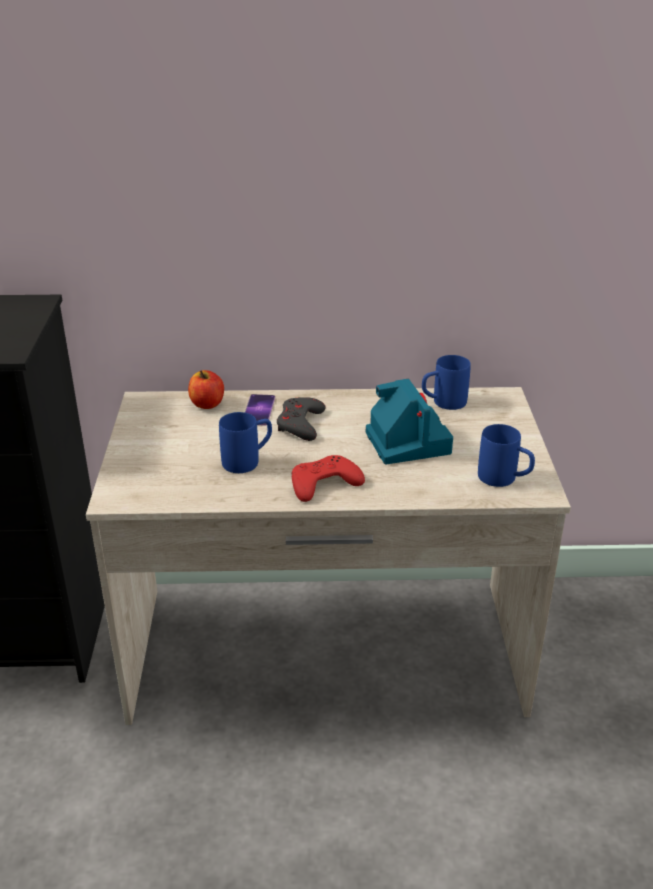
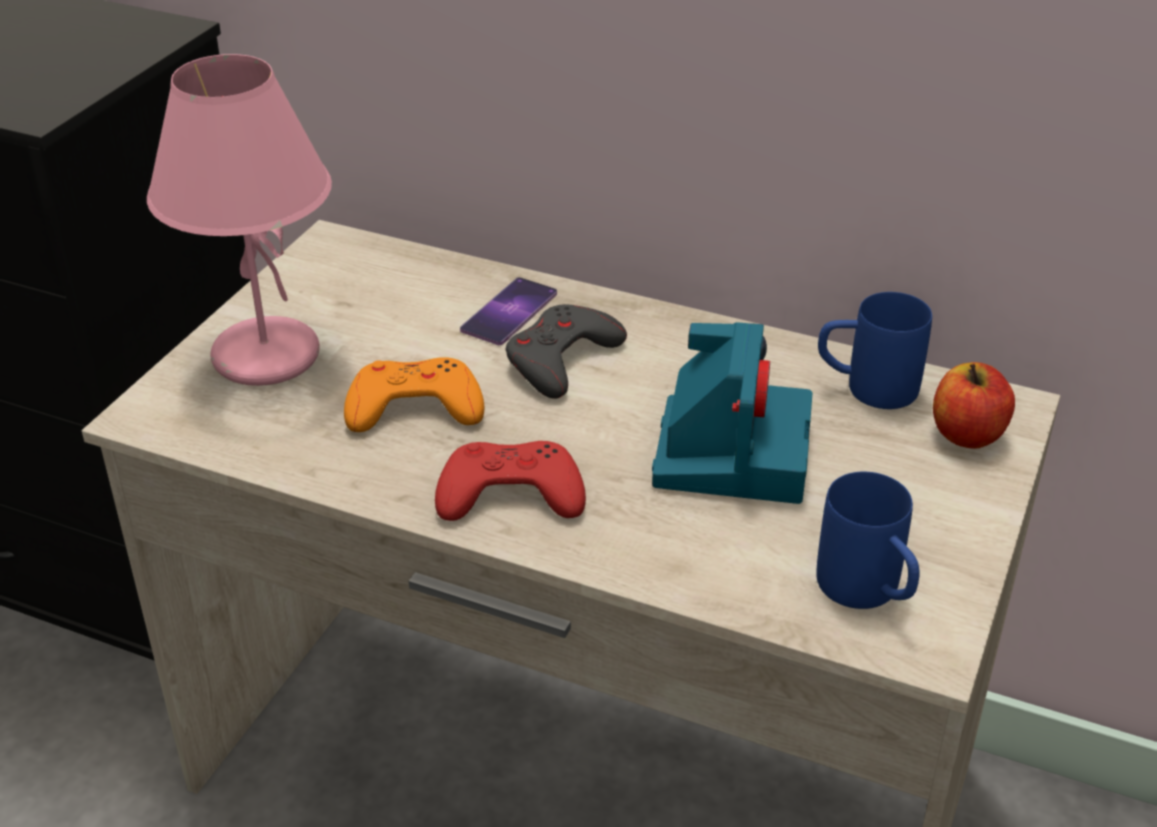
camera: 25 degrees right, 5 degrees up
apple [188,370,224,409] -> apple moved to [933,362,1015,449]
blue mug [219,412,272,473] -> orange game controller [344,357,484,432]
none -> pink table lamp [147,54,332,386]

